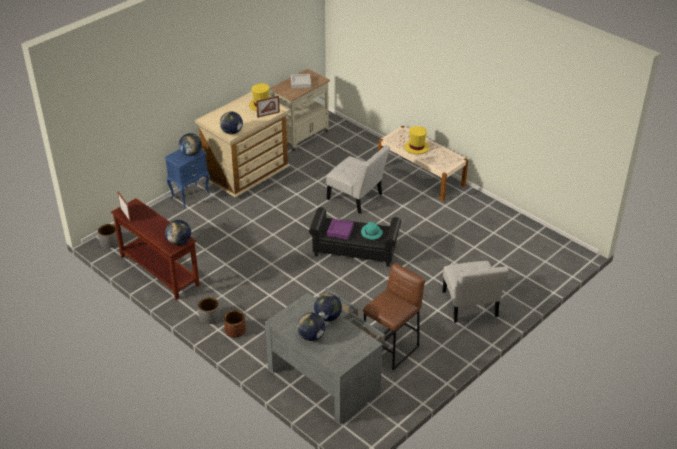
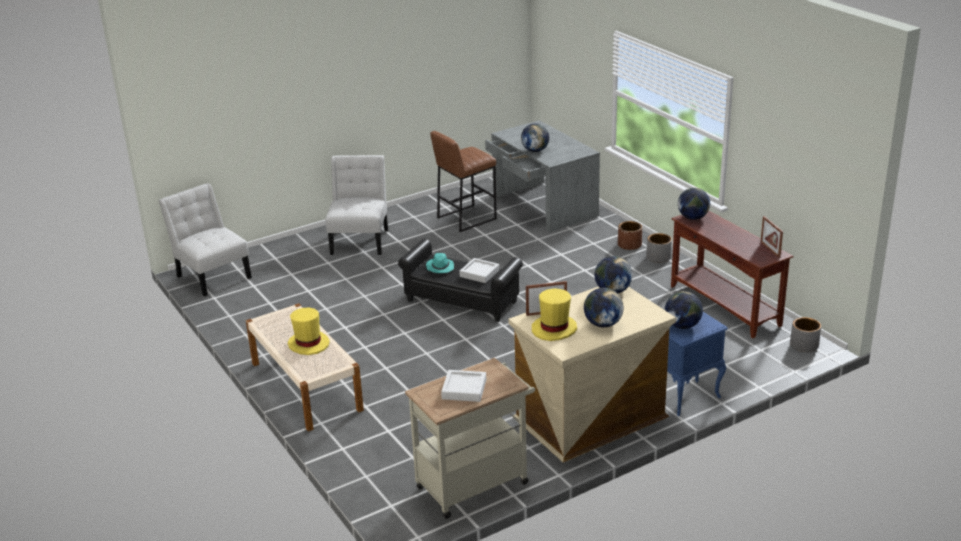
camera: 165 degrees left, 10 degrees down
globe [297,312,326,341] -> globe moved to [584,288,624,327]
white chair [326,145,390,214] -> white chair moved to [158,183,252,297]
purple tray [327,219,354,240] -> grey tray [459,258,500,283]

